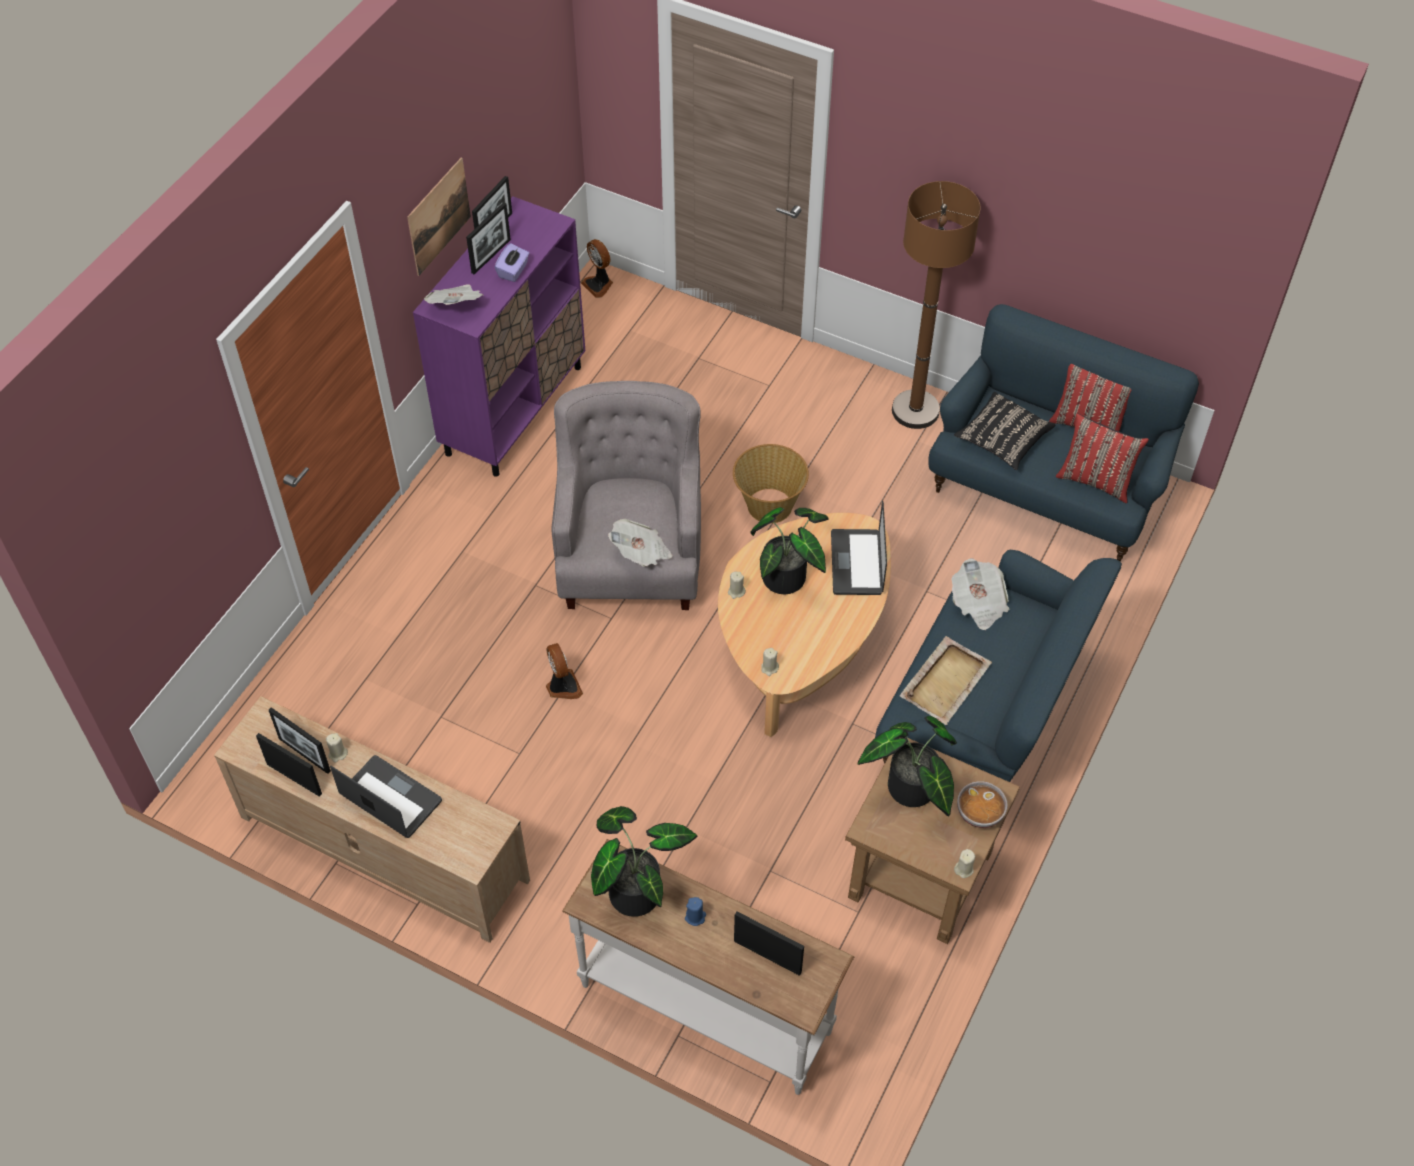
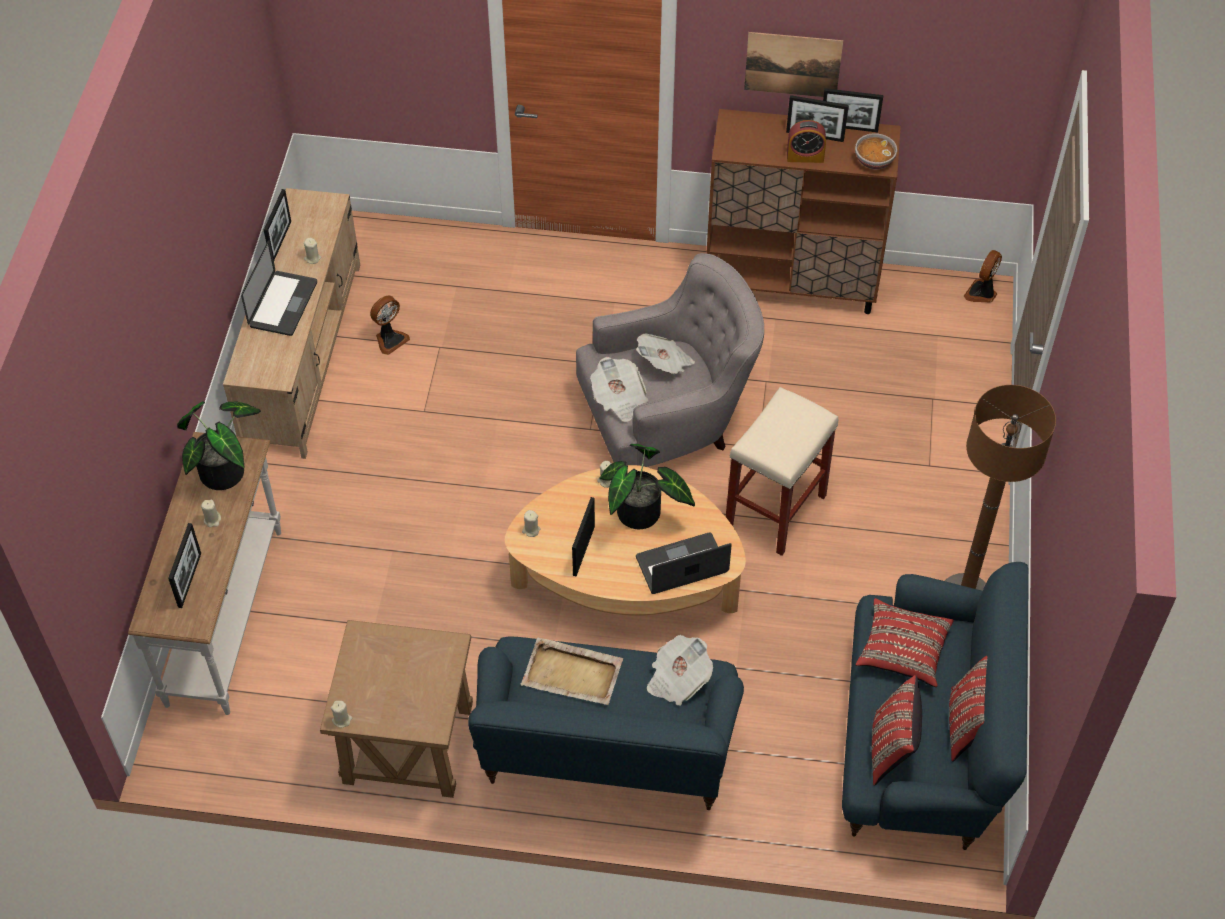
camera: 70 degrees right, 0 degrees up
picture frame [269,707,331,774] -> picture frame moved to [572,497,595,576]
purple cabinet [413,196,585,477] -> brown cabinet [706,109,901,314]
newspaper [424,284,483,305] -> newspaper moved to [636,333,695,374]
purple tissue box [495,243,529,282] -> alarm clock [787,120,826,163]
fan [546,643,583,699] -> fan moved to [370,296,410,355]
blue candle [685,897,706,926] -> beige candle [201,500,221,527]
basket [733,444,809,524] -> beige stool [726,387,838,556]
potted plant [858,716,957,816] -> none
black pillow [954,392,1056,470] -> red pillow [855,598,954,687]
bowl [957,781,1008,828] -> bowl moved to [855,133,897,169]

